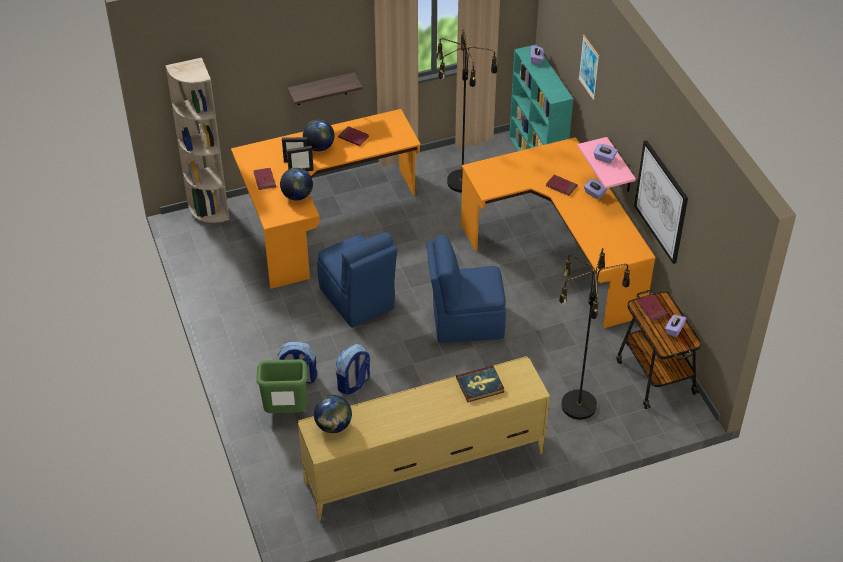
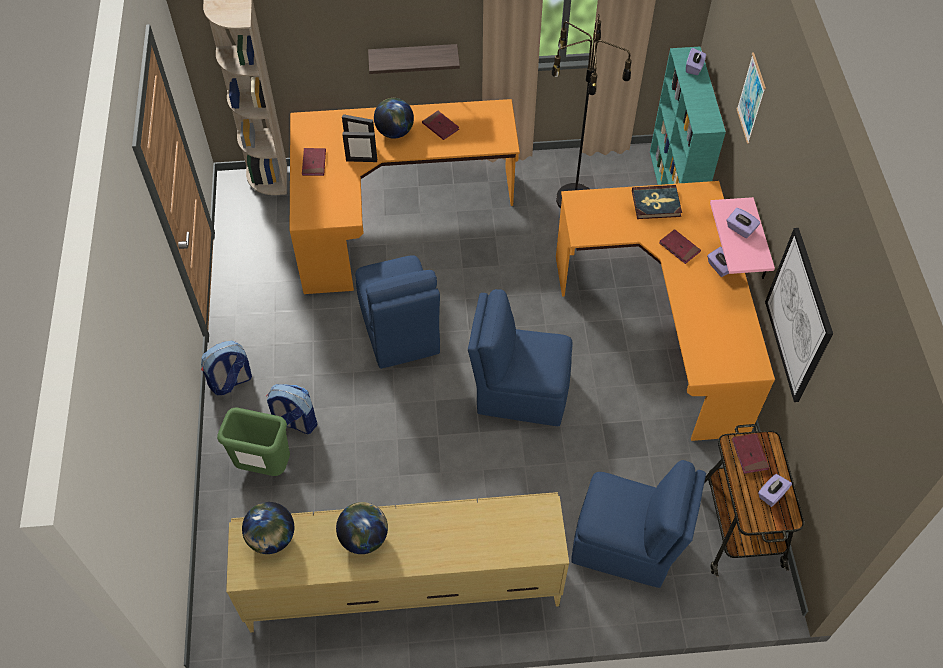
camera: 15 degrees right, 10 degrees up
globe [280,168,313,201] -> globe moved to [336,502,388,554]
backpack [336,344,370,395] -> backpack moved to [201,341,252,395]
book [456,365,504,402] -> book moved to [632,185,682,219]
floor lamp [559,248,630,420] -> blue chair [571,460,706,588]

